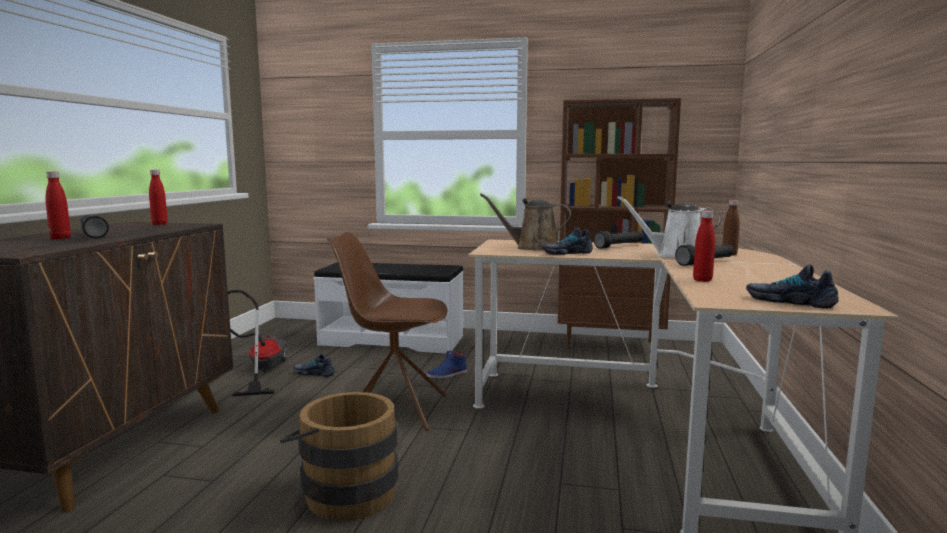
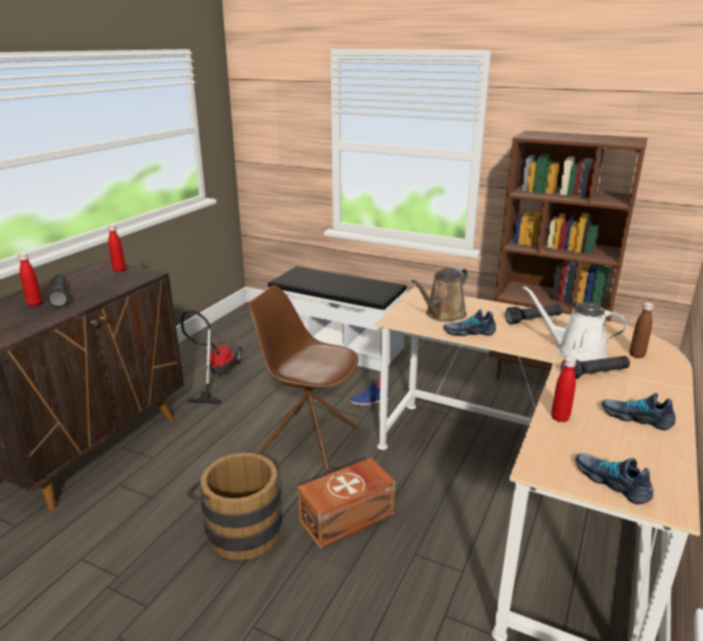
camera: 15 degrees right, 15 degrees up
shoe [293,354,335,377] -> shoe moved to [601,393,676,430]
brown watering can [480,193,571,251] -> brown watering can turned 75 degrees counterclockwise [411,267,468,322]
none -> brown storage box [297,458,395,548]

